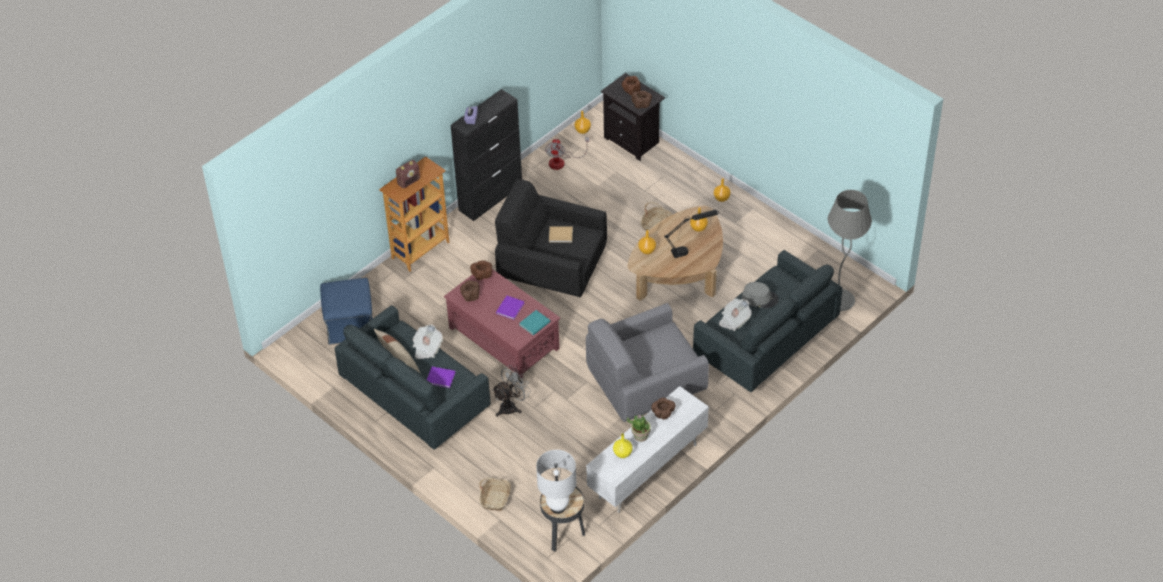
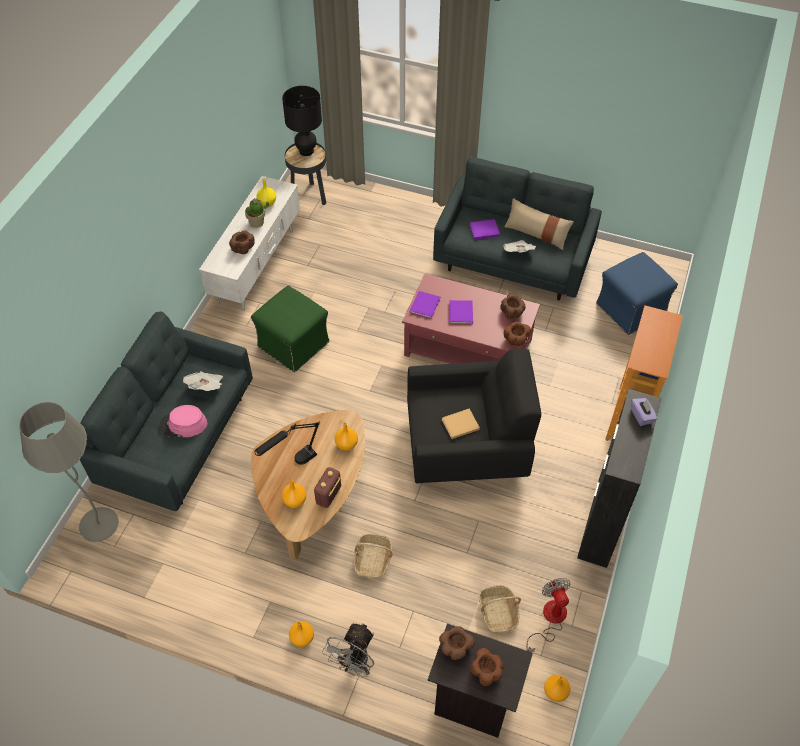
camera: 155 degrees right, 5 degrees up
radio [396,160,420,188] -> radio moved to [314,467,341,508]
basket [479,478,511,511] -> basket moved to [479,585,521,633]
grey fan [492,365,531,417] -> grey fan moved to [322,623,374,678]
turquoise book [519,310,550,335] -> purple book [410,291,440,319]
white table lamp [536,450,576,514] -> black table lamp [282,86,322,156]
grey armchair [586,303,709,422] -> green ottoman [251,286,330,372]
grey hat [742,282,779,309] -> pink hat [159,405,207,437]

